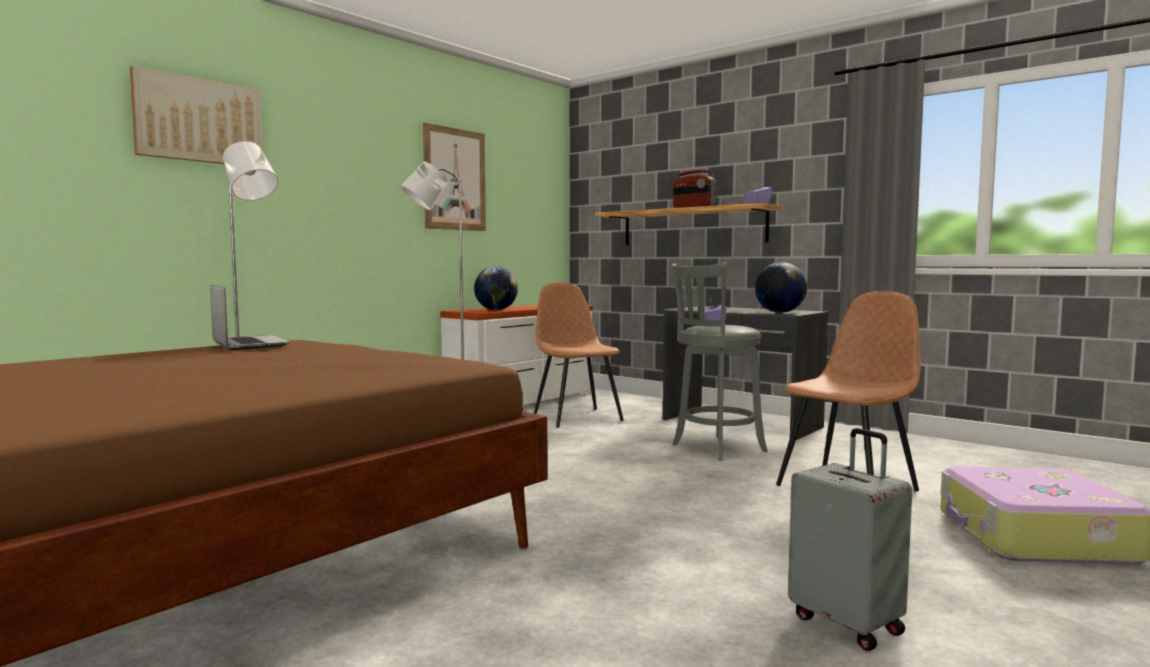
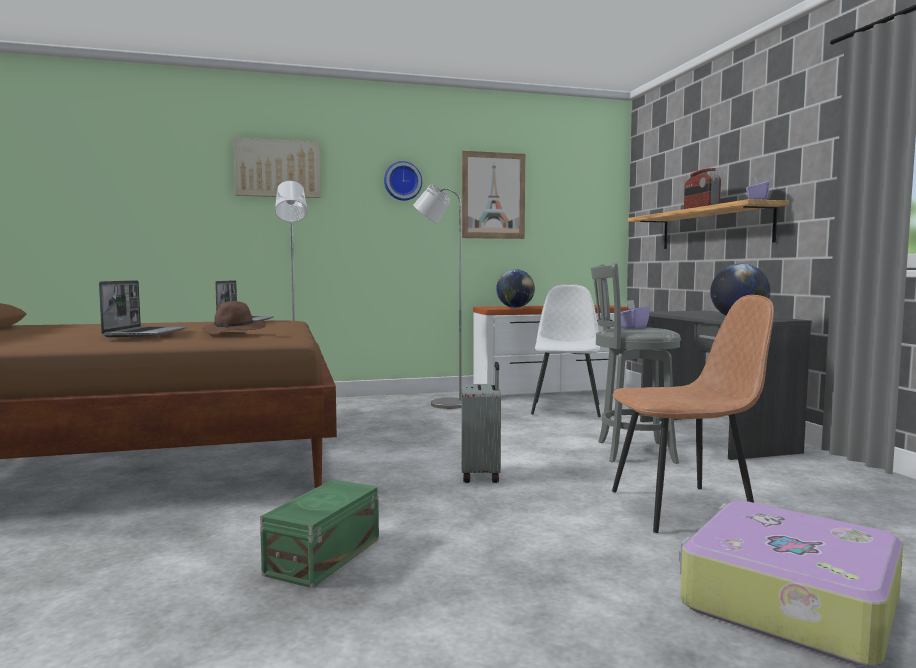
camera: 35 degrees right, 0 degrees up
brown chair [534,282,624,428] -> white chair [531,284,601,417]
grey suitcase [788,428,912,651] -> grey suitcase moved to [461,362,501,483]
none -> laptop [99,280,187,337]
none -> brown hat [202,301,266,335]
none -> green storage box [260,480,379,588]
none -> wall clock [384,161,422,201]

